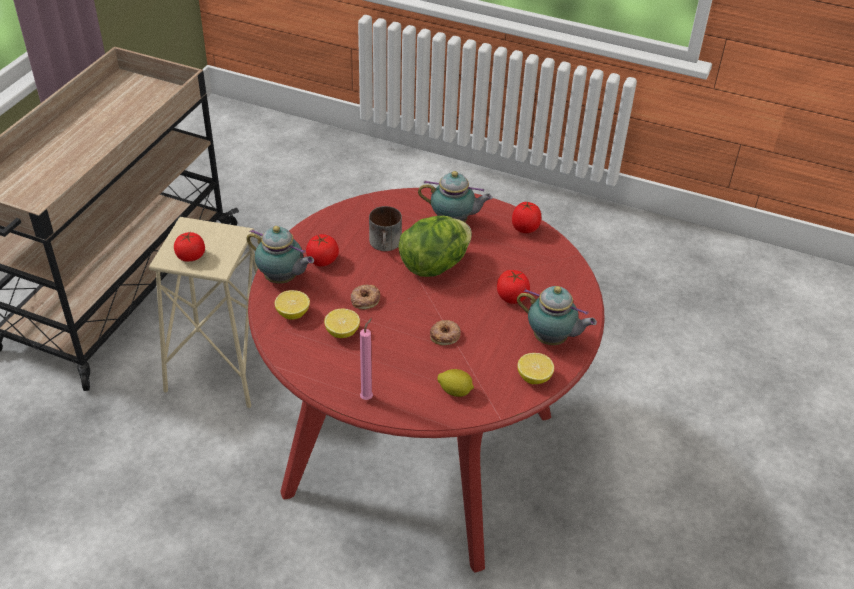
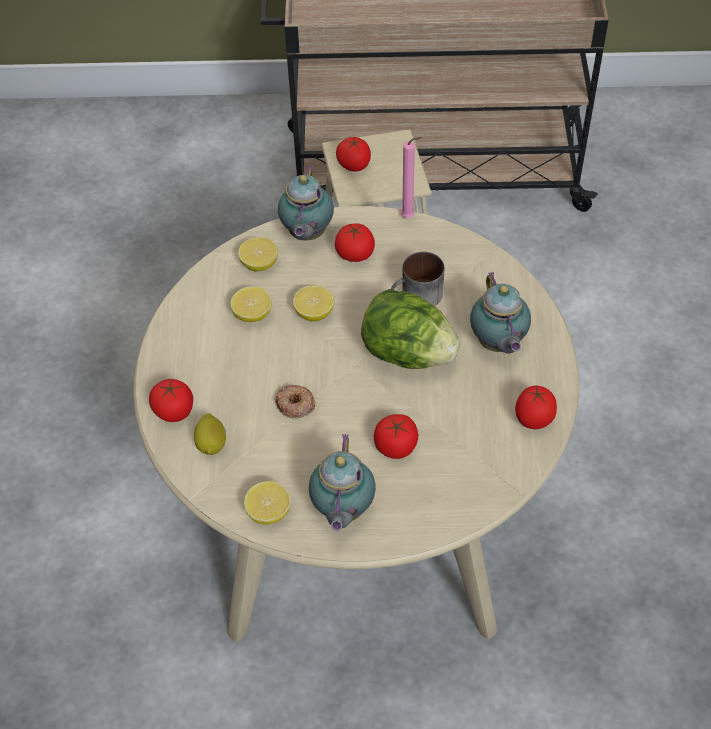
camera: 70 degrees right, 10 degrees up
red dining table [248,188,605,573] -> beige dining table [133,206,579,642]
donut [351,284,380,309] -> lemon [293,285,334,322]
pink candle [360,318,373,400] -> pink candle moved to [401,137,422,218]
none -> tomato [149,379,193,422]

